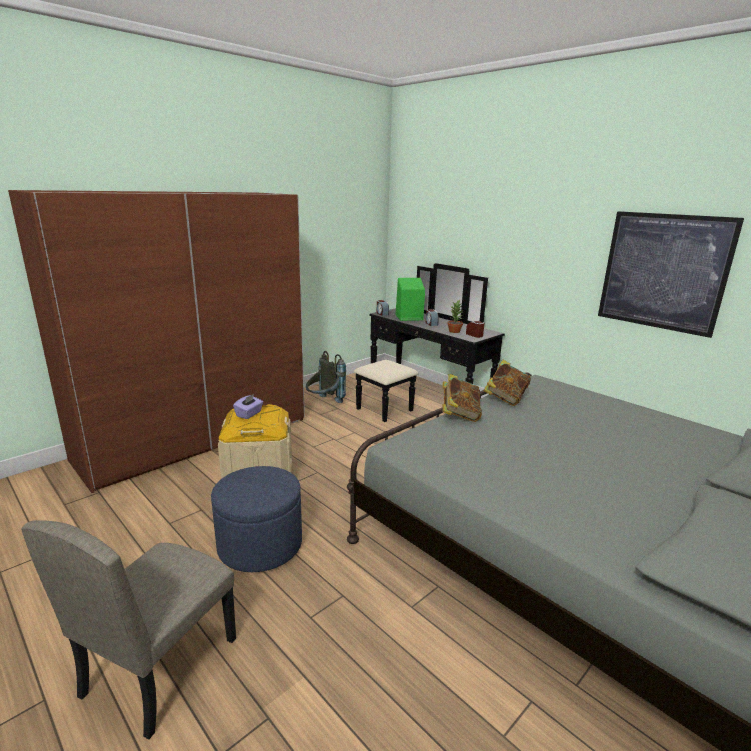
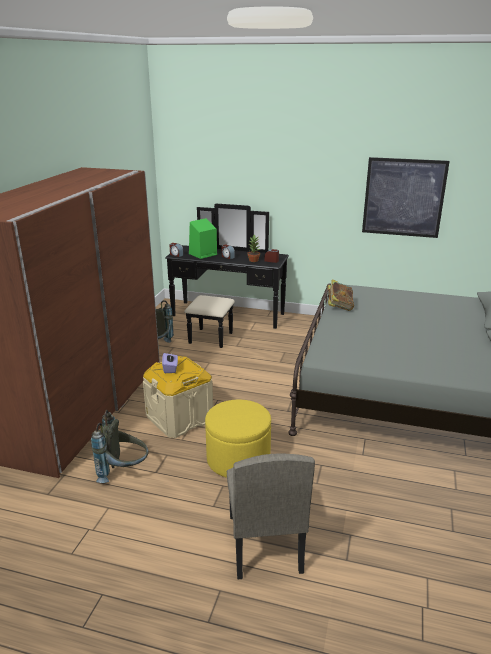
camera: 30 degrees left, 5 degrees up
blue ottoman [211,466,302,572] -> yellow ottoman [205,399,271,478]
book [442,374,482,422] -> none
none -> grey backpack [91,410,149,483]

